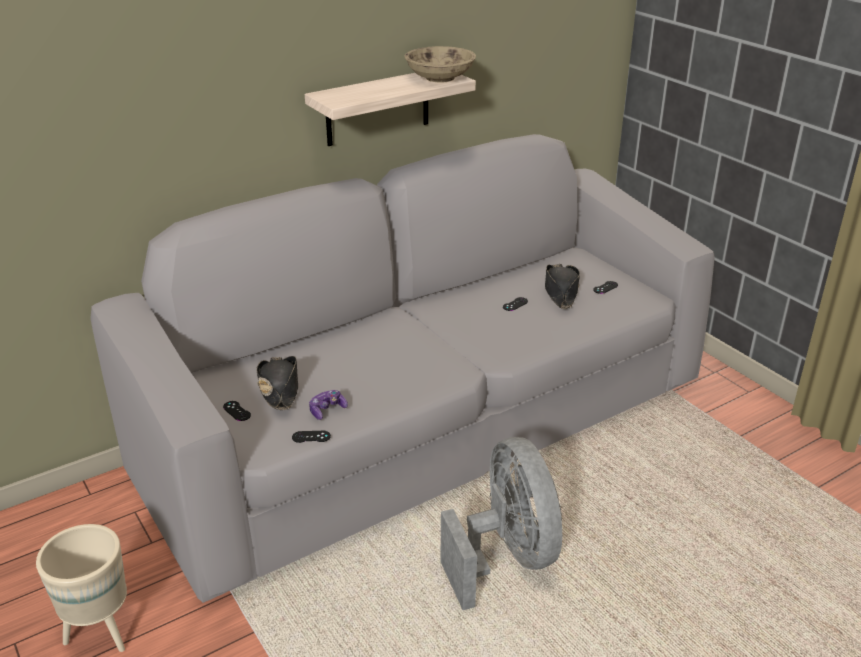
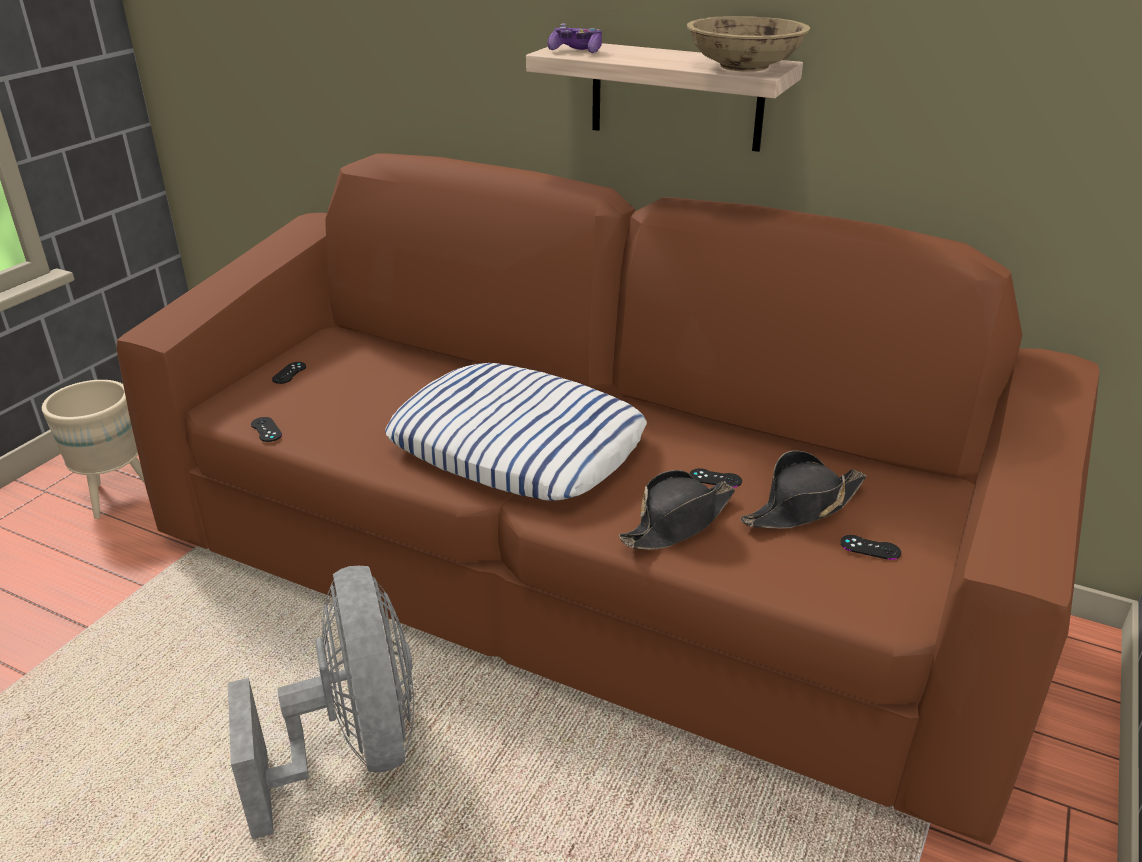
camera: 60 degrees right, 0 degrees up
grey sofa [90,134,715,603] -> brown sofa [116,153,1099,845]
black hat [256,356,298,410] -> black hat moved to [619,470,735,550]
game controller [309,390,348,420] -> game controller moved to [548,23,602,53]
grey fan [440,437,562,610] -> grey fan turned 60 degrees counterclockwise [228,566,414,839]
none -> pillow [385,363,647,501]

